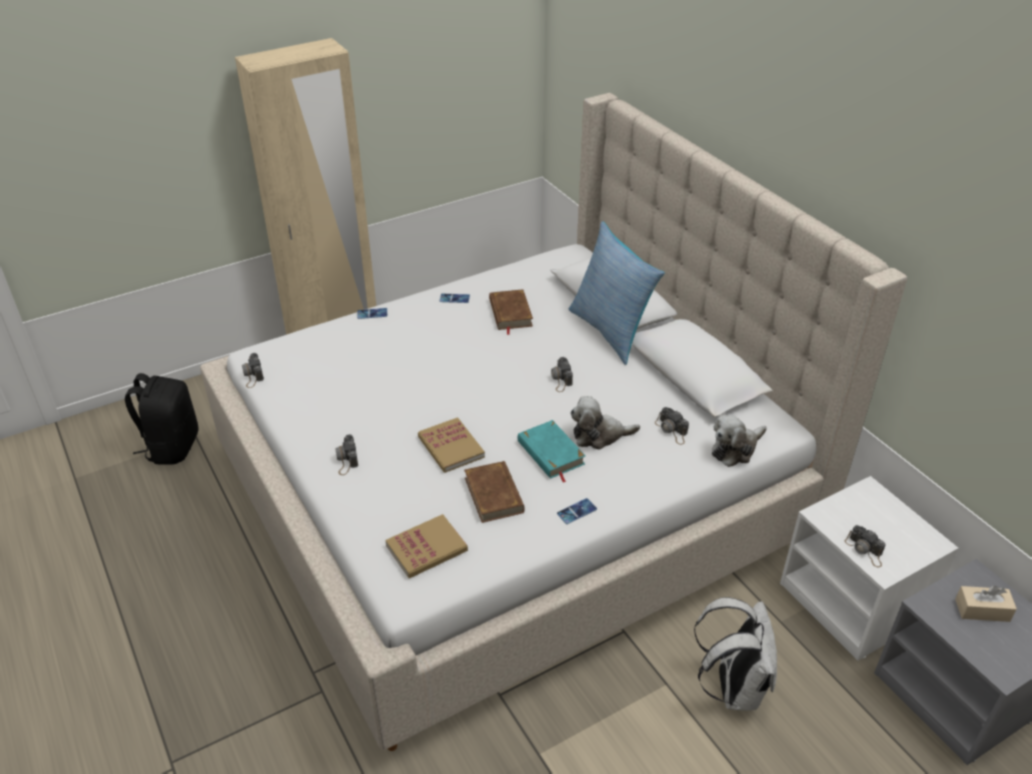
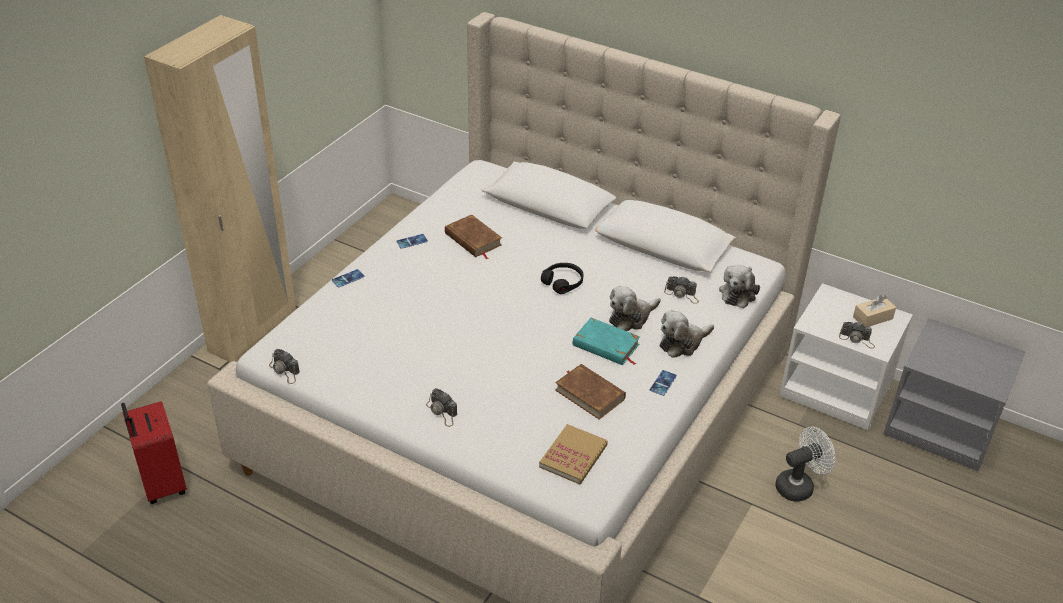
camera: 30 degrees left, 0 degrees up
black backpack [125,373,198,465] -> red suitcase [121,401,187,504]
book [418,417,485,473] -> none
camera [551,357,573,392] -> black headphones [541,263,583,294]
pillow [569,221,665,365] -> none
white backpack [694,597,777,711] -> white fan [775,426,835,502]
beige tissue box [955,586,1017,622] -> beige tissue box moved to [853,295,896,327]
none -> plush toy [660,310,714,358]

